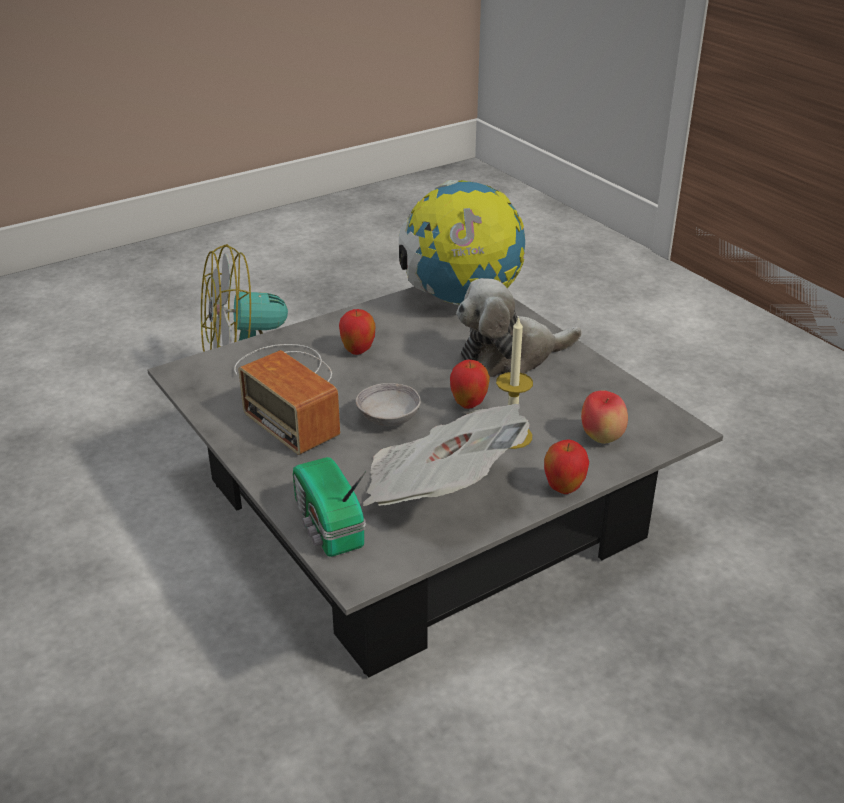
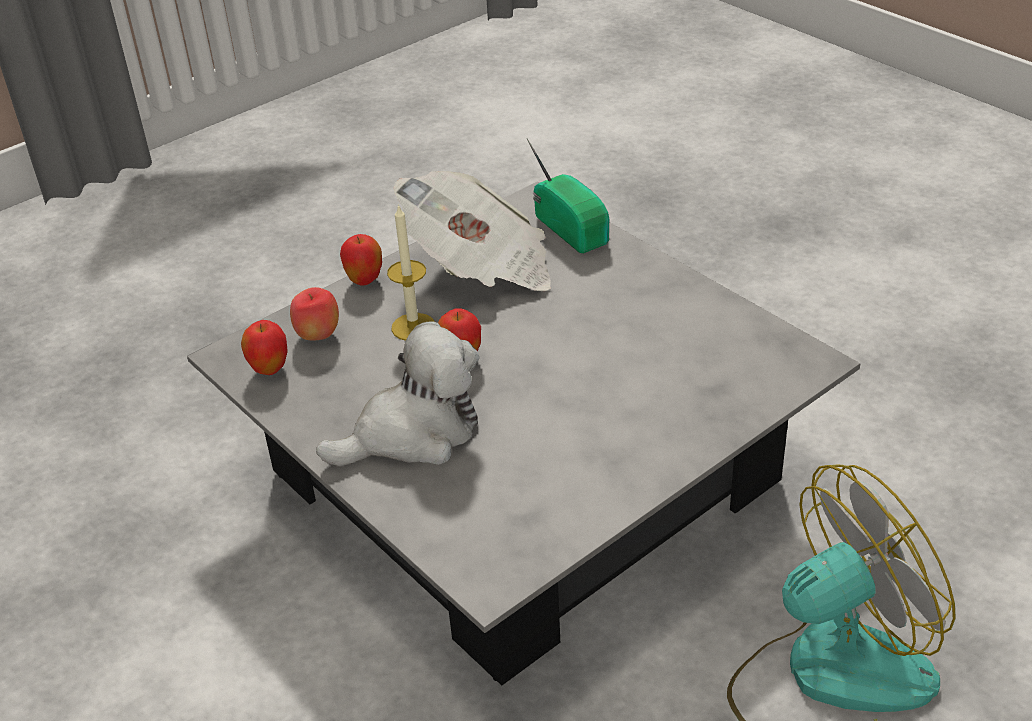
camera: 175 degrees right, 5 degrees up
radio [234,344,340,455] -> none
apple [339,309,376,355] -> apple moved to [241,320,288,375]
grey bowl [355,383,421,426] -> none
globe [399,180,525,305] -> none

